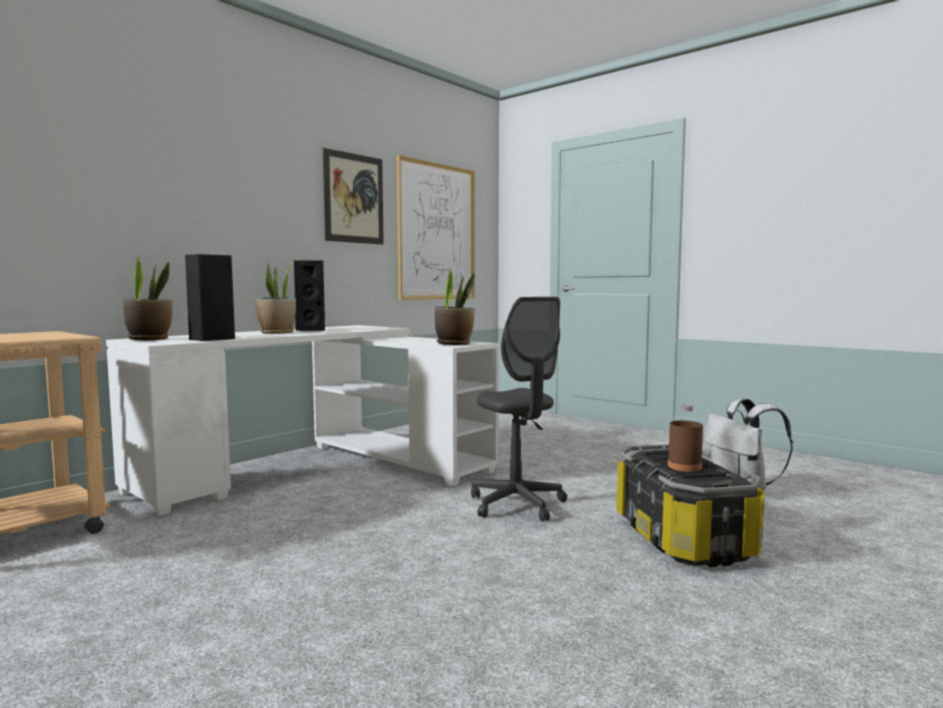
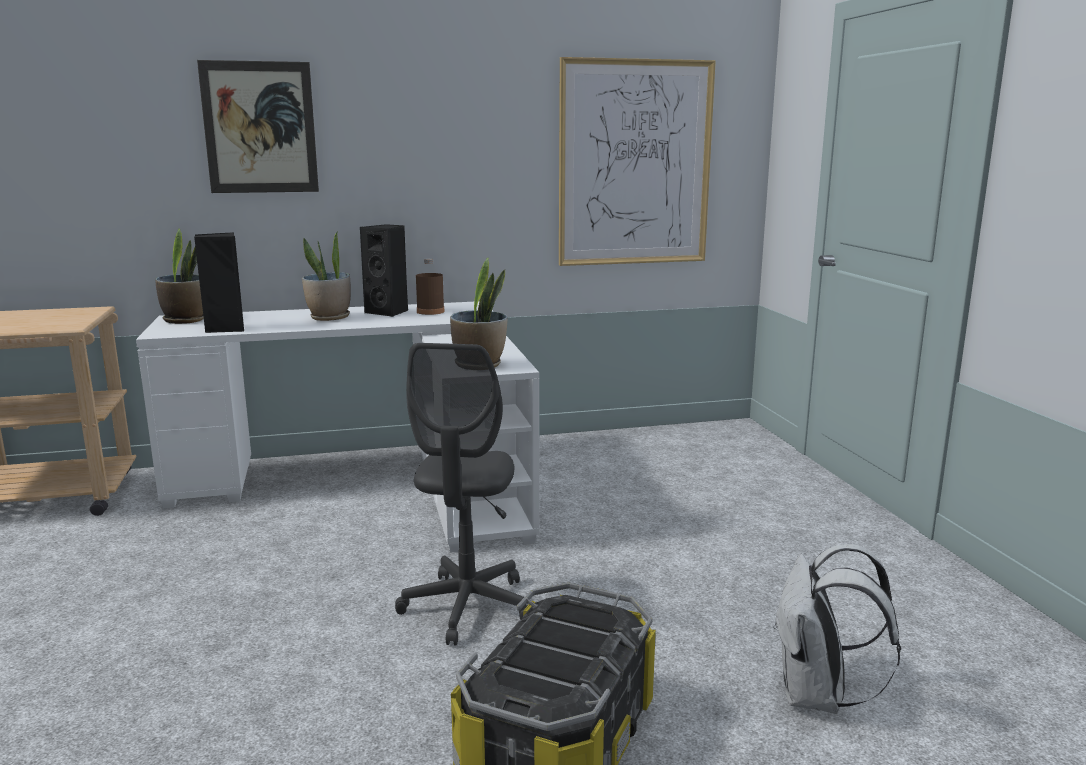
camera: 35 degrees right, 10 degrees up
picture [323,148,384,244] -> picture moved to [197,60,319,193]
brown bottle [668,404,703,472] -> brown bottle moved to [416,258,445,315]

